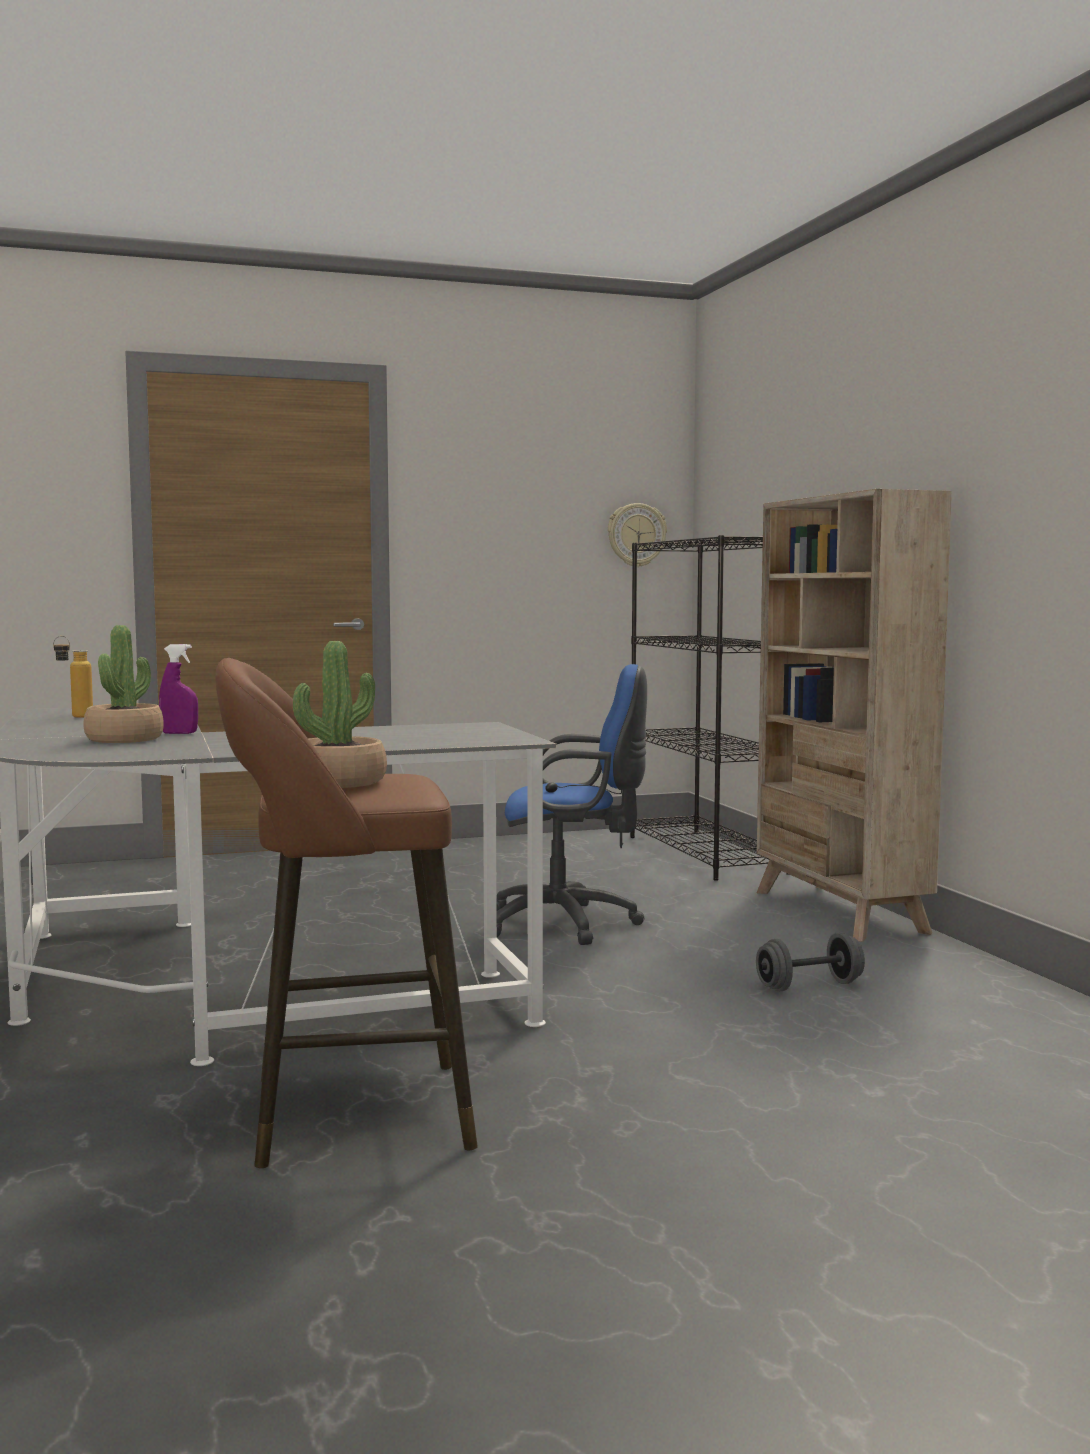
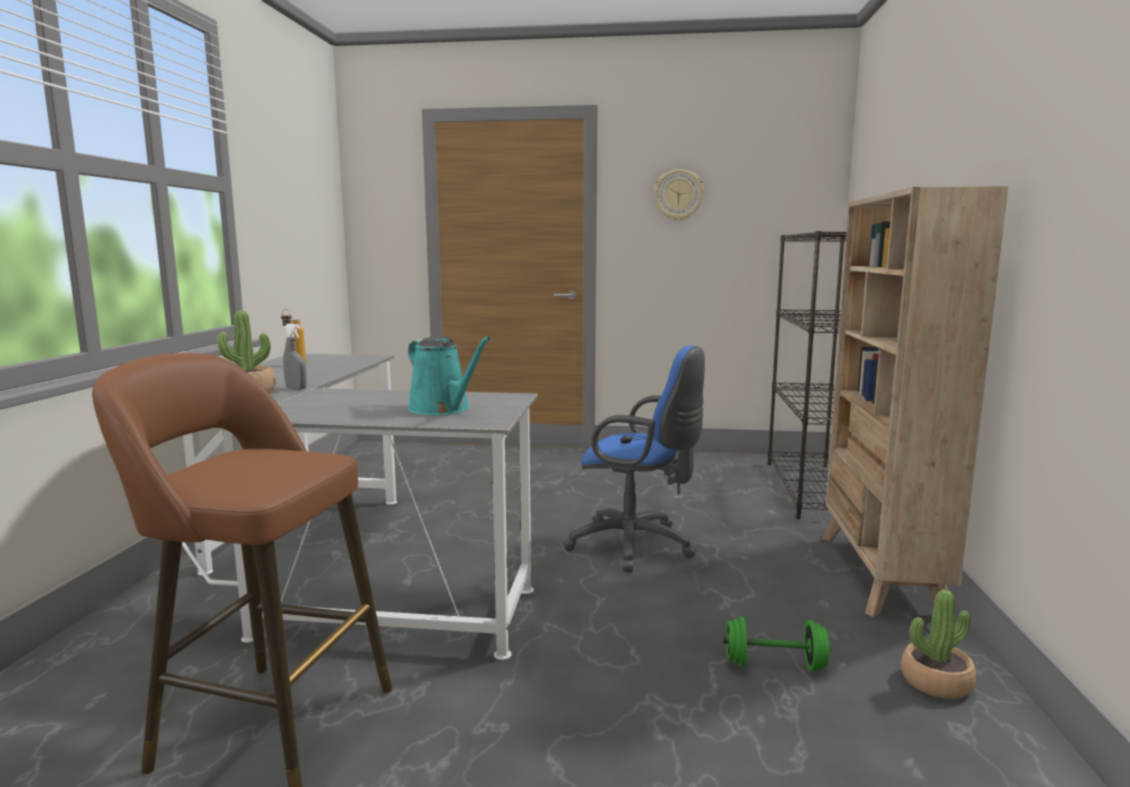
camera: 25 degrees right, 5 degrees up
purple spray bottle [159,644,198,734] -> grey spray bottle [283,324,307,390]
potted plant [293,641,387,788] -> potted plant moved to [901,590,976,699]
wall clock [608,503,667,567] -> wall clock moved to [654,169,704,221]
grey dumbbell [756,932,865,991] -> green dumbbell [723,616,831,672]
none -> turquoise watering can [408,336,491,415]

